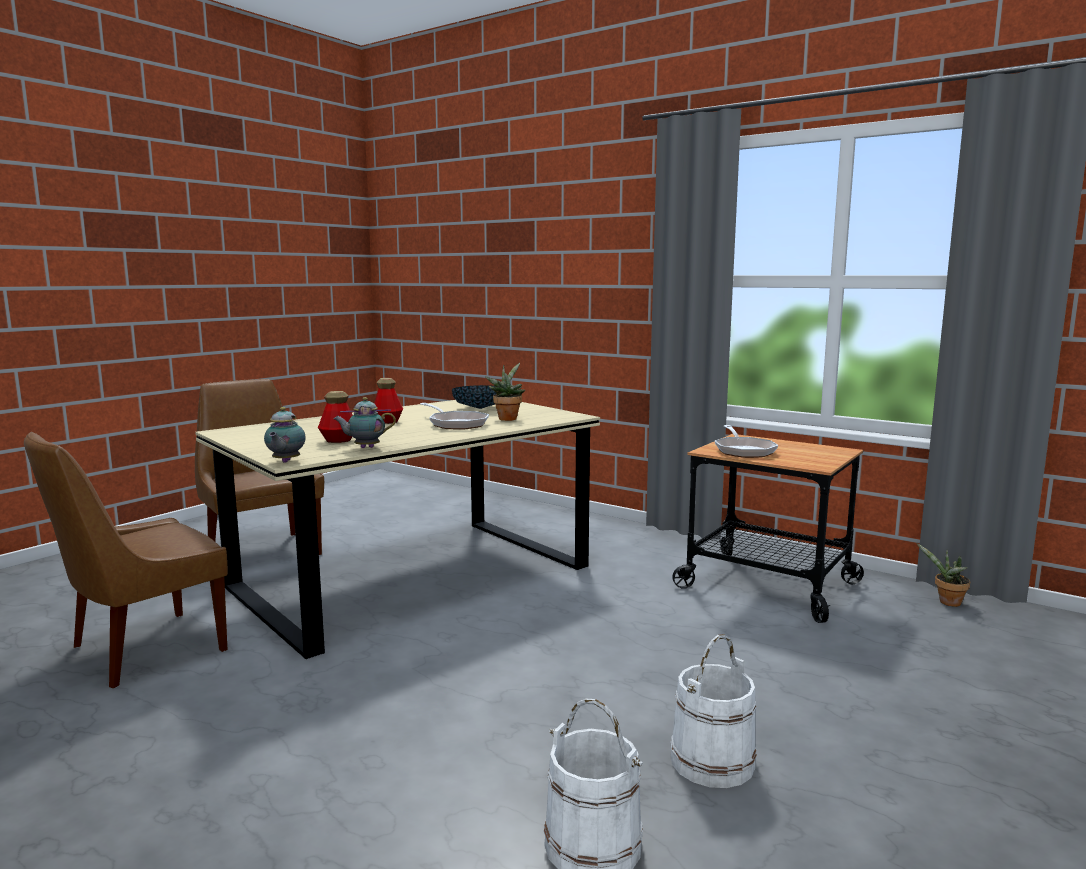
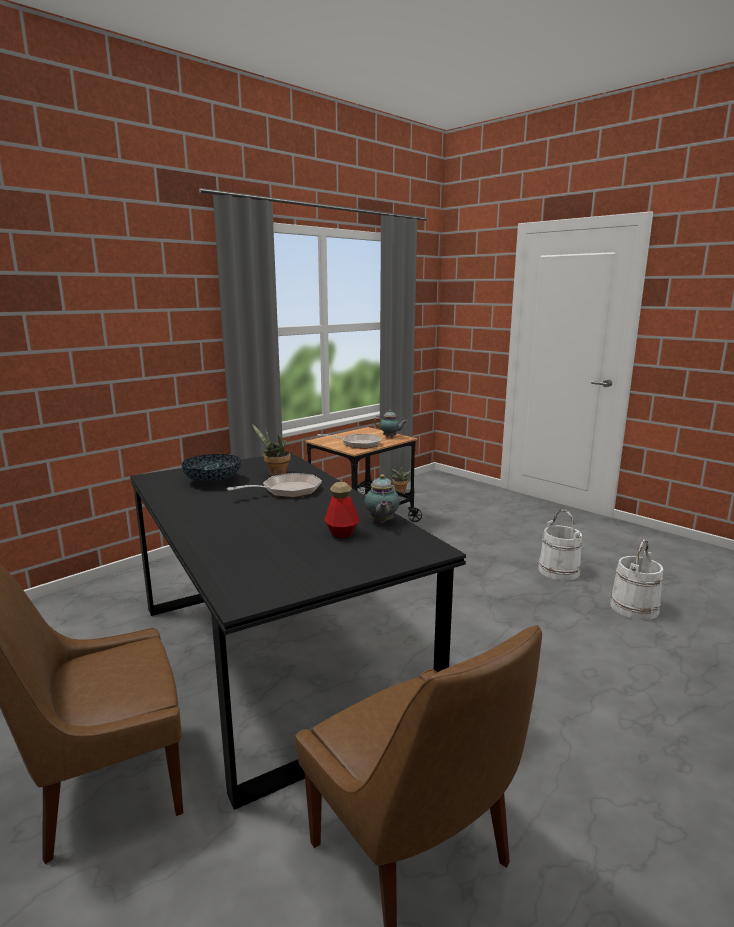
camera: 80 degrees left, 5 degrees up
beige dining table [195,400,600,659] -> black dining table [130,452,466,810]
teapot [264,407,306,463] -> teapot moved to [374,410,407,437]
bottle [374,378,403,424] -> none

